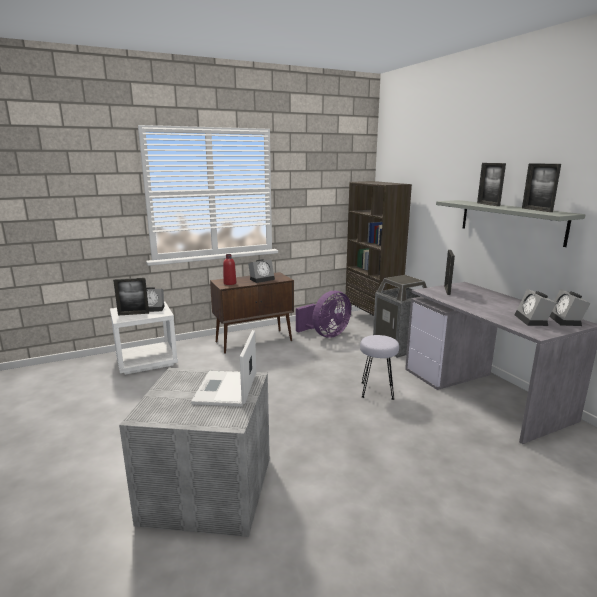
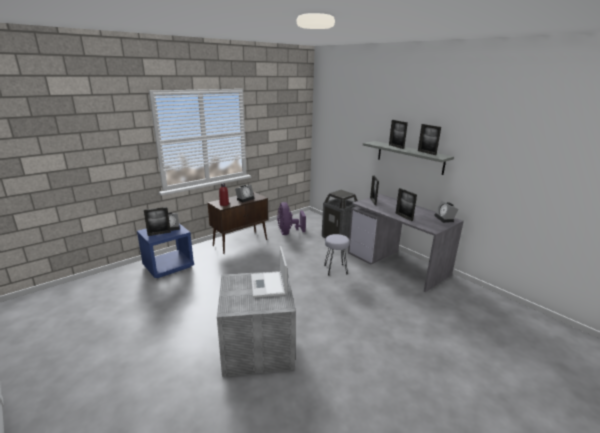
camera: 15 degrees left, 5 degrees up
white nightstand [110,301,178,375] -> blue nightstand [137,223,194,278]
purple fan [296,291,351,338] -> purple fan turned 135 degrees clockwise [277,202,306,235]
brown bookcase [346,181,412,316] -> none
alarm clock [515,289,556,326] -> none
none -> picture frame [396,188,417,221]

